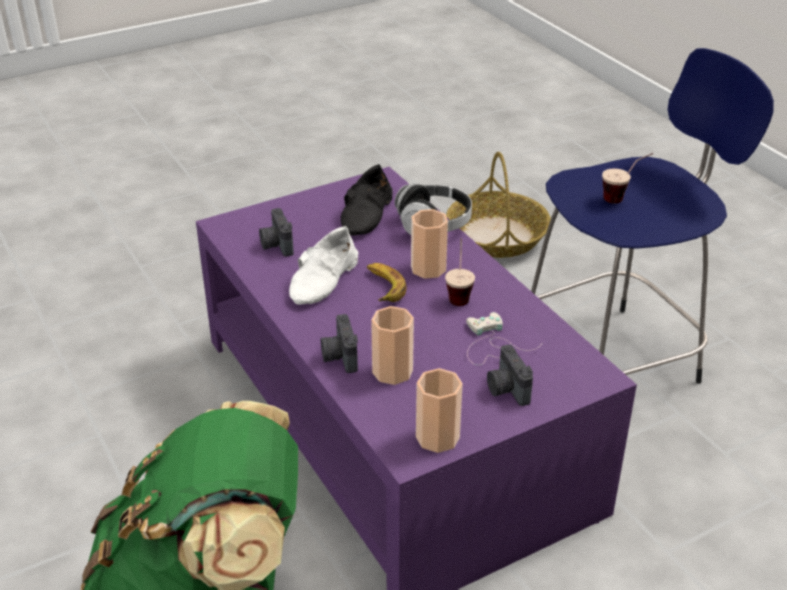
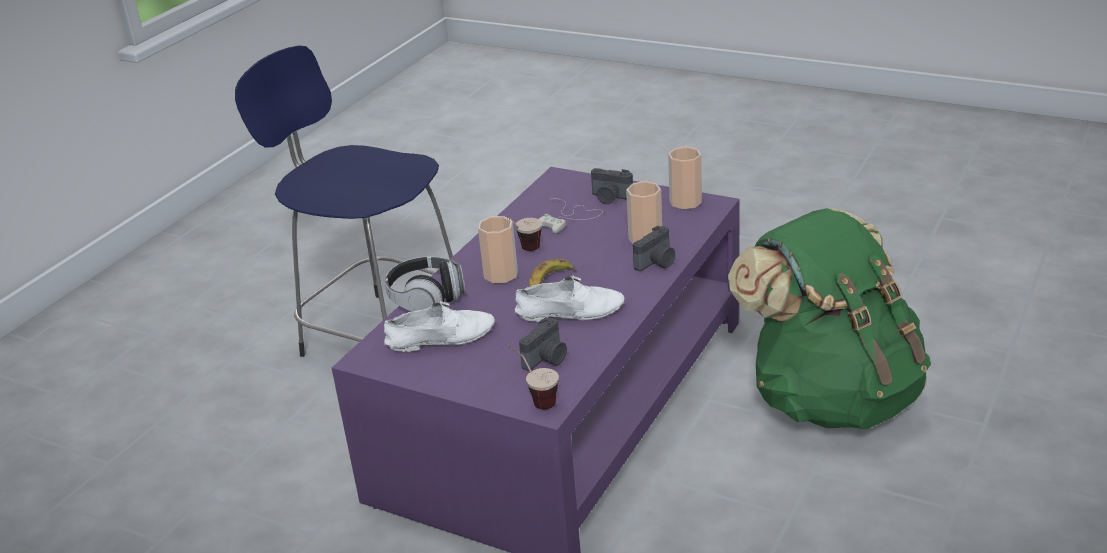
camera: 120 degrees left, 5 degrees down
black shoe [341,164,393,236] -> white shoe [384,301,495,352]
basket [446,152,551,258] -> none
camera [487,345,533,406] -> camera turned 75 degrees clockwise [591,168,633,204]
cup [602,153,653,204] -> cup moved to [508,345,559,410]

